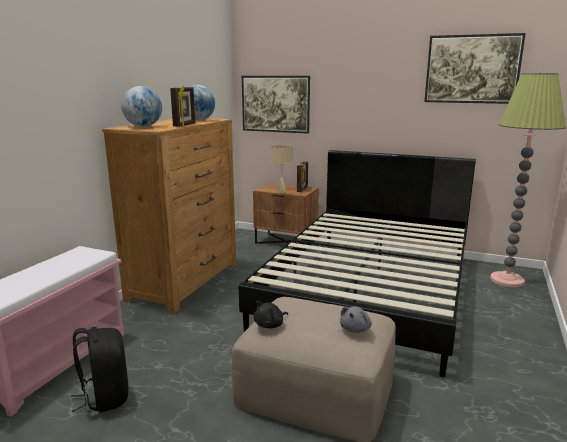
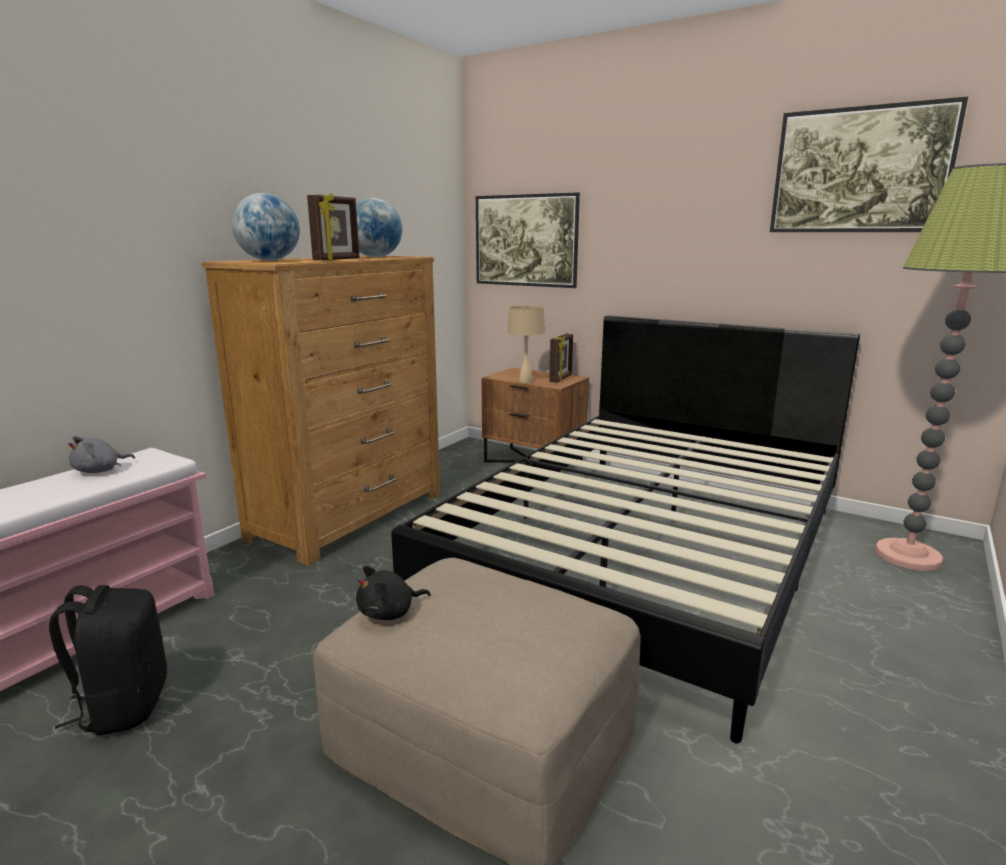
camera: 10 degrees right, 0 degrees up
grey plush toy [340,306,372,333] -> grey plush toy moved to [68,436,135,473]

